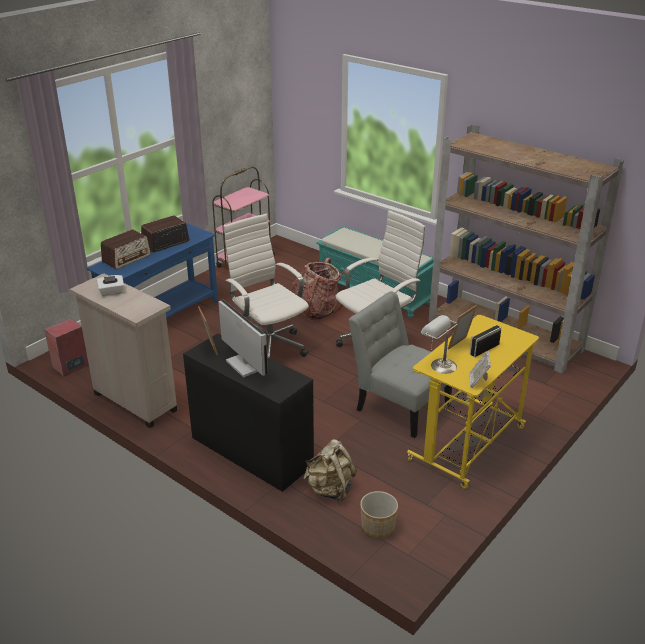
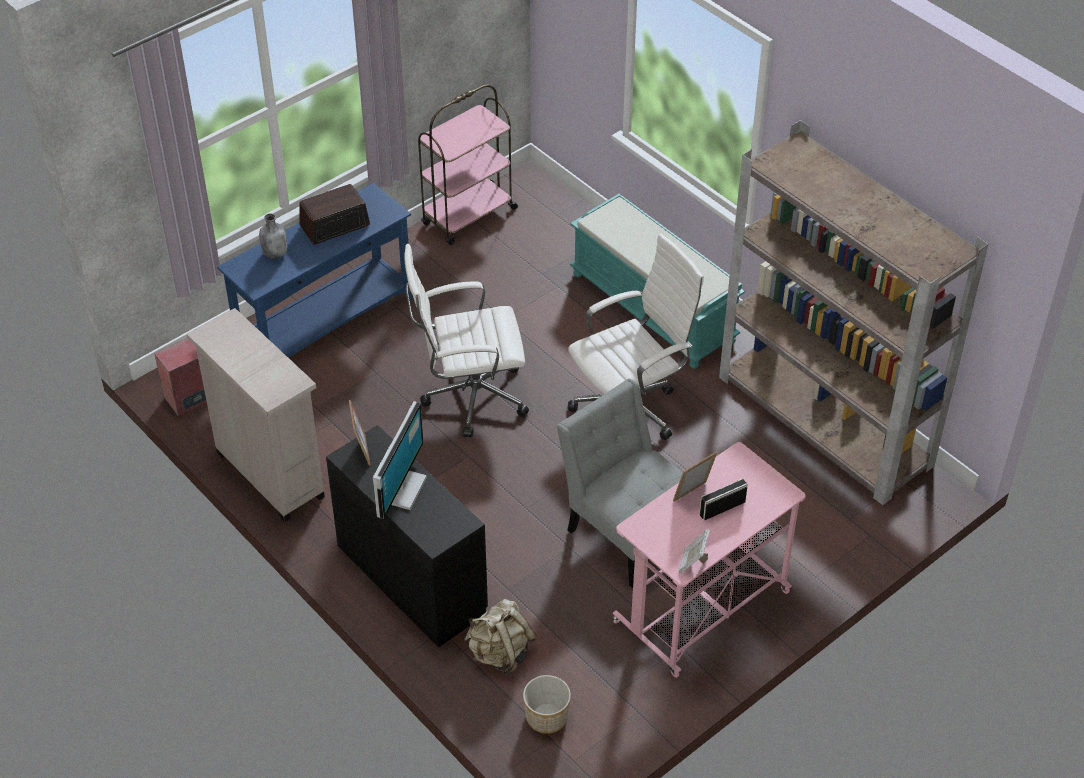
camera: 10 degrees right, 15 degrees up
white tissue box [97,275,124,296] -> none
radio [101,230,151,269] -> grey bottle [259,214,287,259]
monitor [218,300,268,378] -> monitor turned 45 degrees clockwise [373,401,427,519]
white office chair [223,214,309,358] -> white office chair turned 75 degrees counterclockwise [405,244,529,437]
backpack [292,258,351,321] -> none
yellow desk [407,315,539,489] -> pink desk [613,442,806,678]
white table lamp [421,315,458,374] -> none

